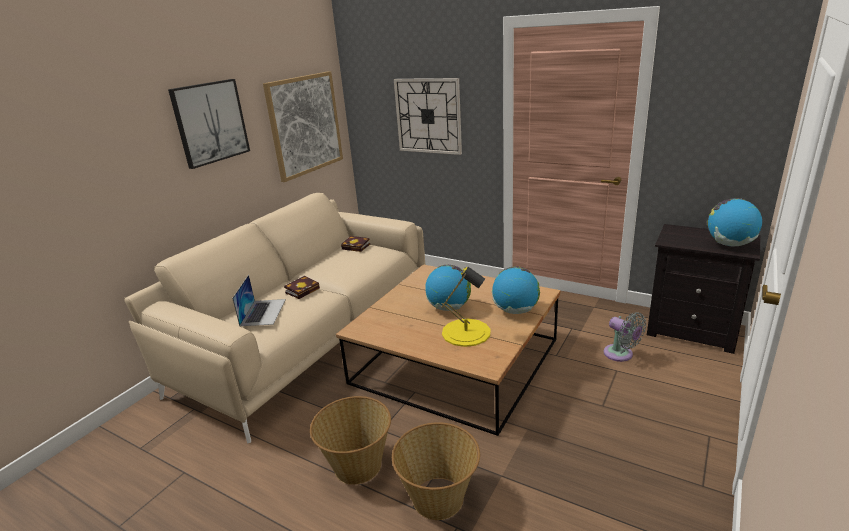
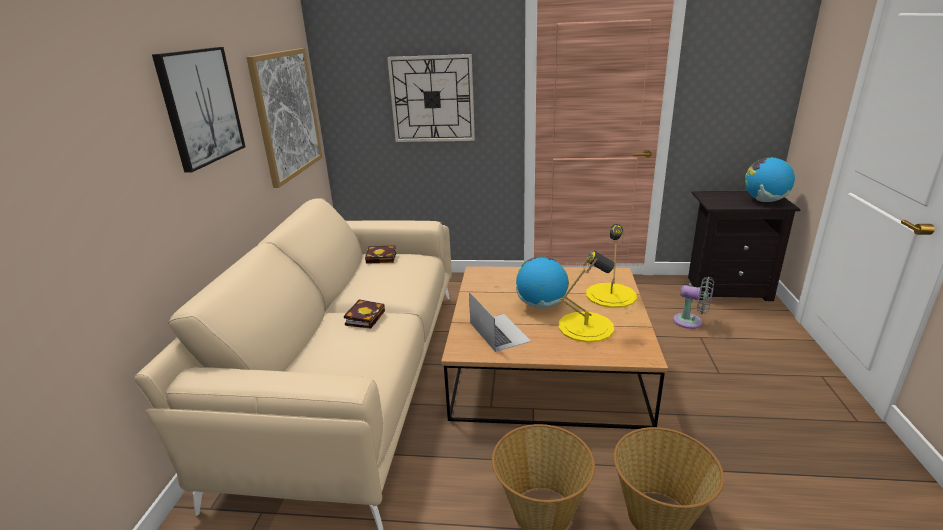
camera: 25 degrees left, 0 degrees up
laptop [232,275,286,326] -> laptop moved to [469,292,531,352]
globe [492,267,540,314] -> yellow table lamp [586,224,637,308]

